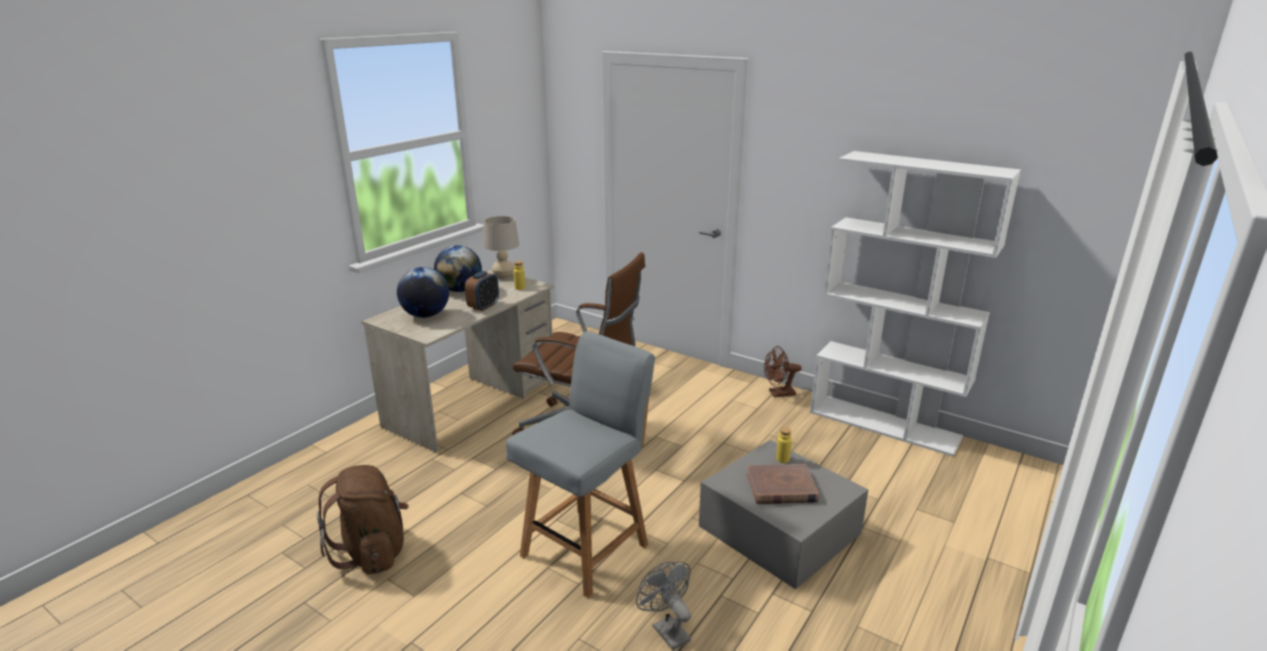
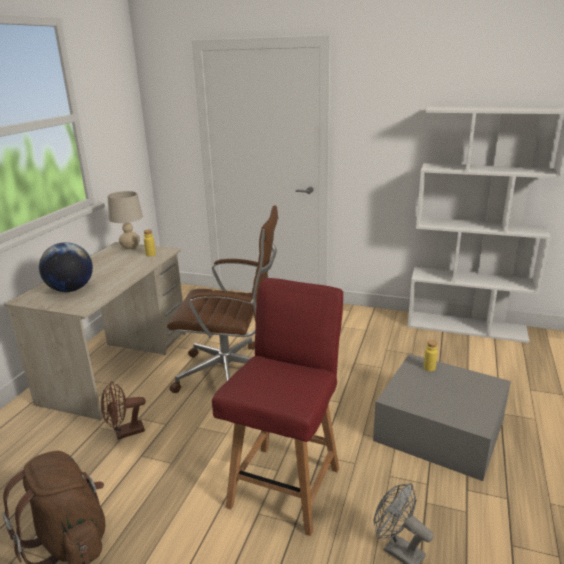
camera: 15 degrees left, 0 degrees up
globe [434,245,482,292] -> none
alarm clock [465,271,499,311] -> none
grey chair [506,331,655,598] -> red chair [212,278,343,536]
brown book [747,464,819,504] -> none
brown fan [764,346,802,397] -> brown fan moved to [101,381,146,440]

